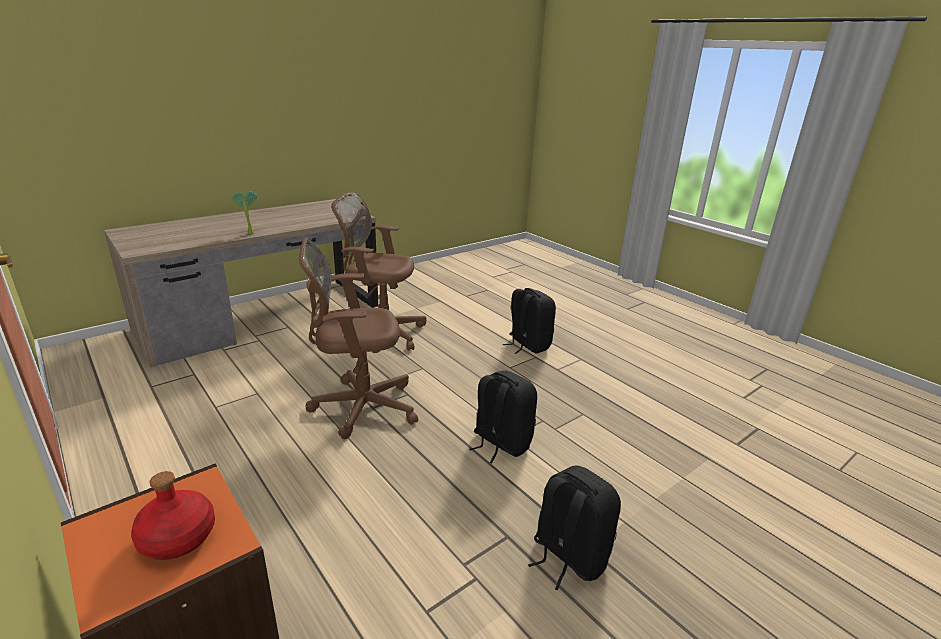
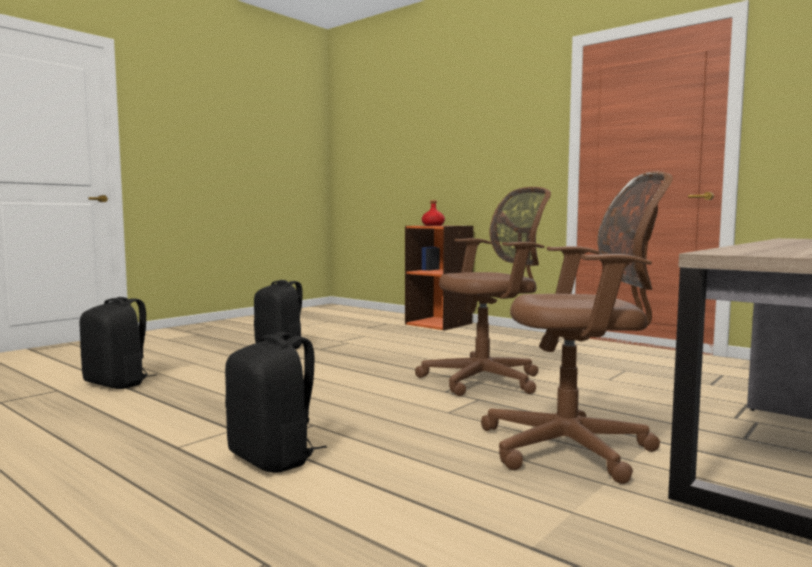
camera: 170 degrees right, 20 degrees down
potted plant [232,192,257,235] -> none
black backpack [469,371,537,464] -> black backpack moved to [79,297,157,389]

